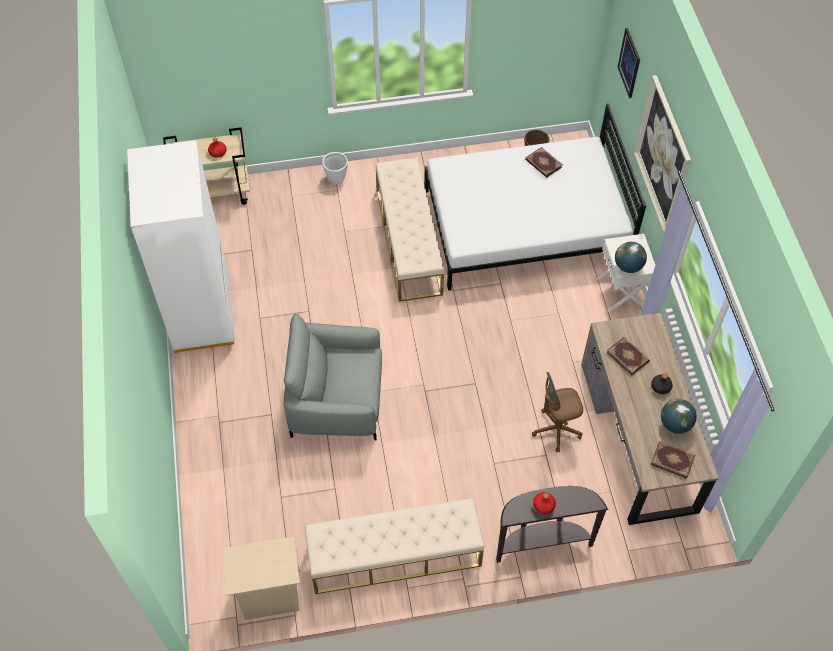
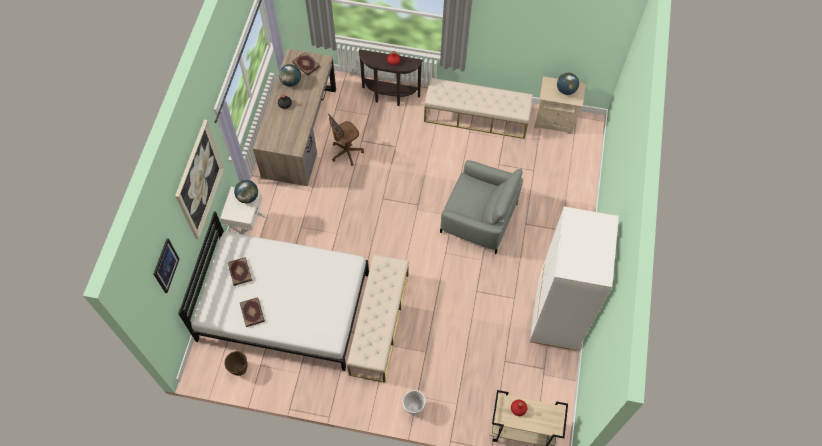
camera: 160 degrees left, 5 degrees up
brown office chair [532,372,583,452] -> brown office chair turned 135 degrees clockwise [328,114,364,166]
book [606,337,650,376] -> book moved to [228,257,252,286]
none -> globe [557,73,579,95]

